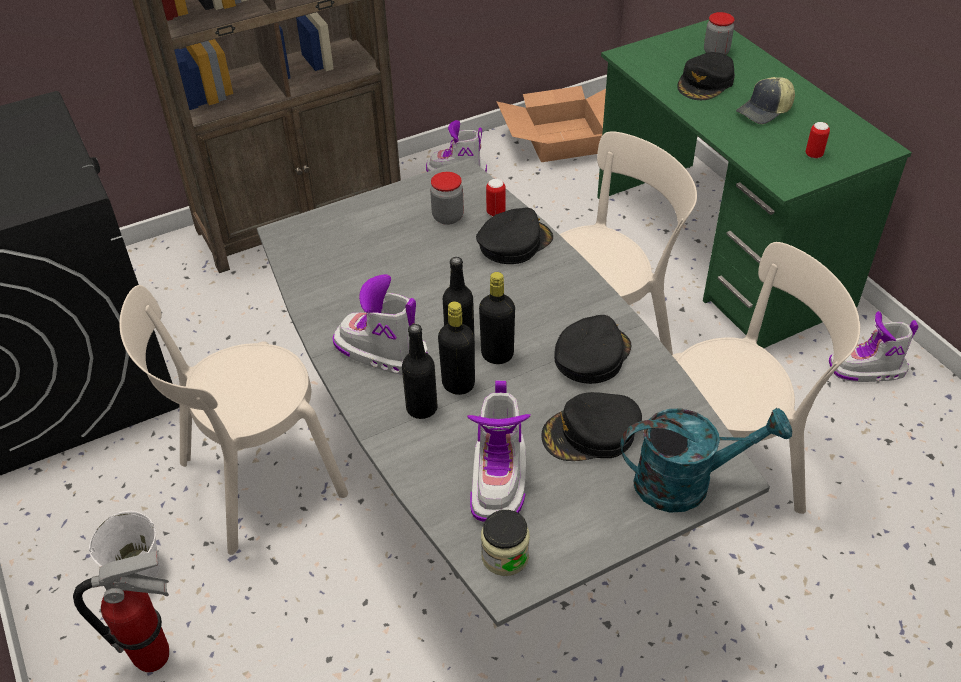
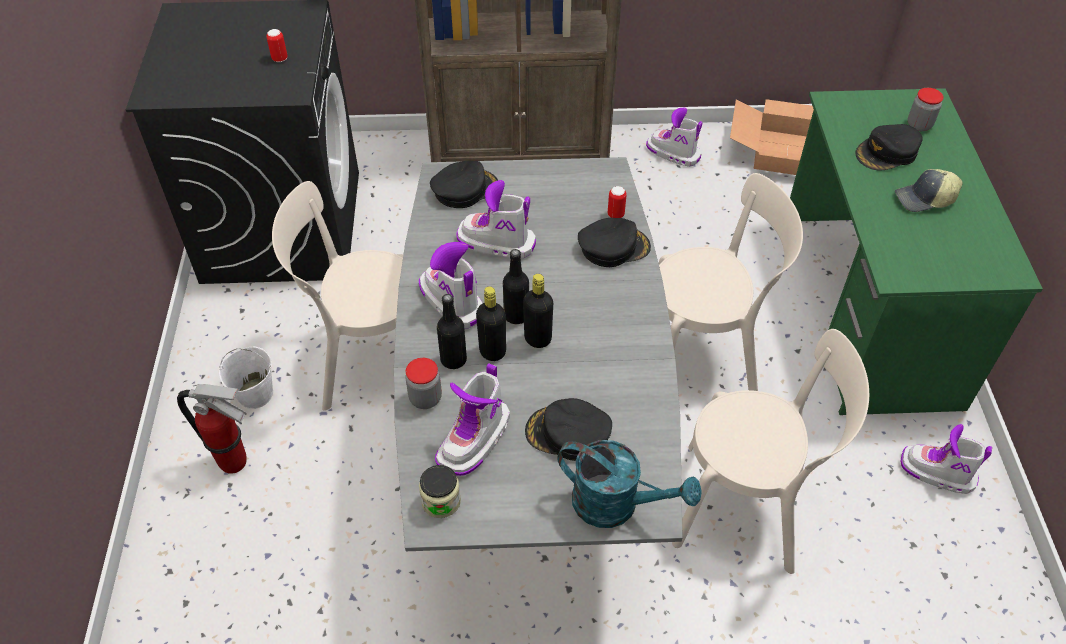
camera: 25 degrees right, 5 degrees up
jar [430,172,464,225] -> jar moved to [405,358,442,409]
black cap [554,315,631,384] -> black cap moved to [430,161,498,208]
can [805,122,830,158] -> can moved to [266,29,288,62]
none -> boot [456,180,536,259]

